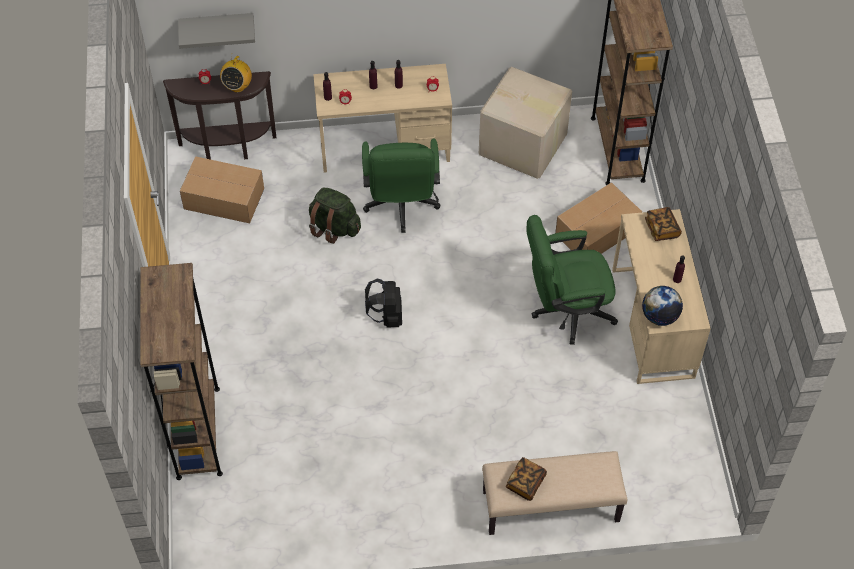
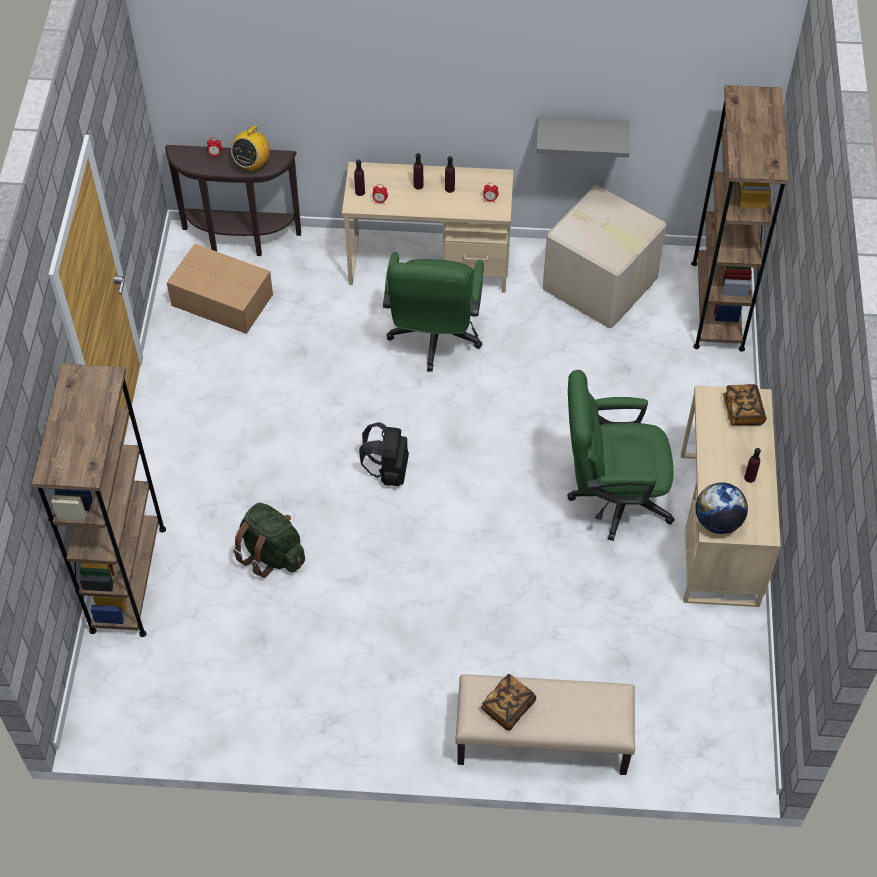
camera: 10 degrees right, 0 degrees up
grey shelf [178,13,255,49] -> grey shelf moved to [536,117,630,157]
green backpack [309,187,361,244] -> green backpack moved to [233,503,305,578]
cardboard box [555,182,642,254] -> none

